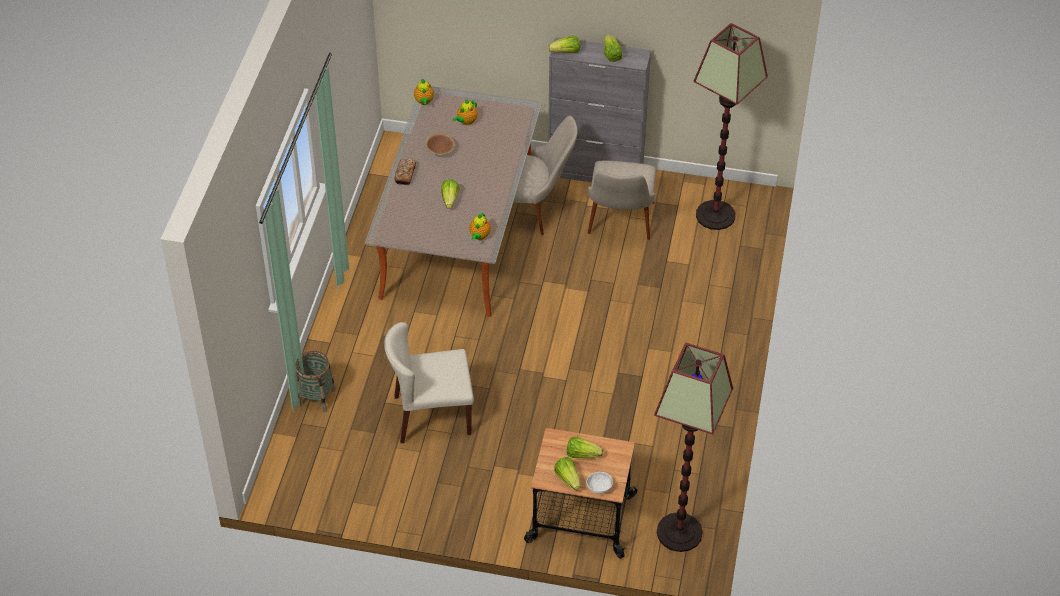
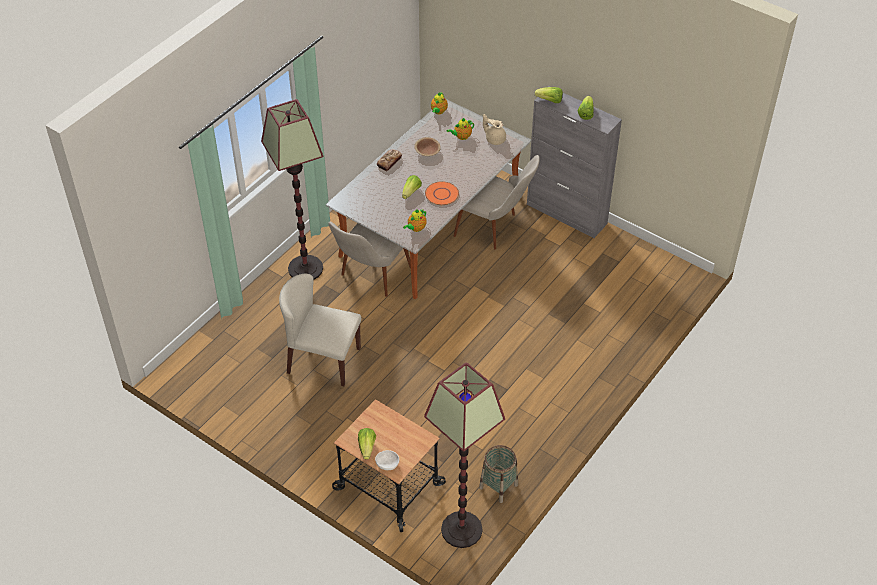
camera: 25 degrees right, 0 degrees up
basket [295,351,336,412] -> basket moved to [479,445,518,503]
lettuce [567,436,603,458] -> none
beige chair [588,161,656,240] -> beige chair moved to [328,222,411,297]
floor lamp [694,23,768,230] -> floor lamp moved to [261,99,323,279]
none -> orange plate [425,181,459,205]
none -> beige teapot [483,114,506,145]

